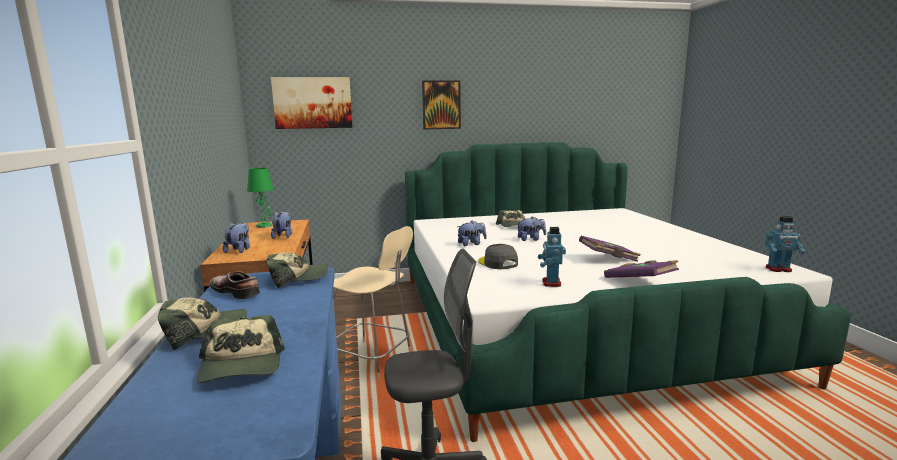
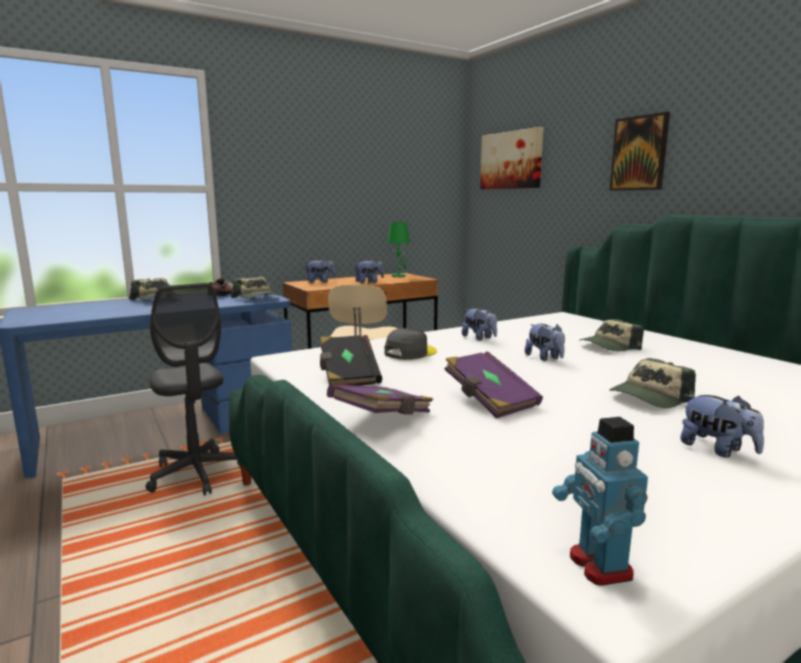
camera: 70 degrees right, 0 degrees up
cap [197,315,285,383] -> cap moved to [609,358,696,408]
toy robot [538,227,566,287] -> black book [320,335,382,386]
none -> plush toy [680,395,764,457]

